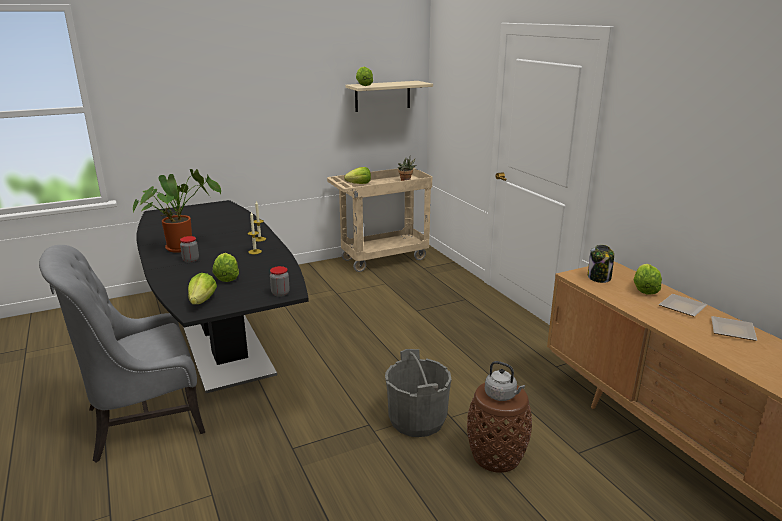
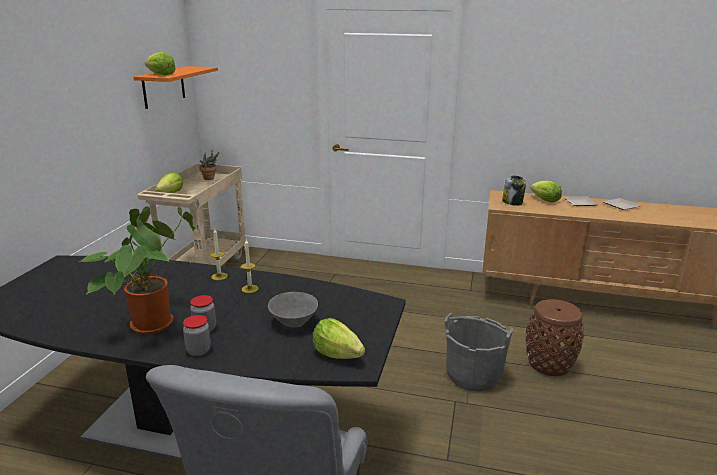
camera: 50 degrees left, 0 degrees up
lettuce [213,253,239,282] -> grey bowl [268,292,318,328]
jar [270,266,290,297] -> jar moved to [183,315,211,356]
beige shelf [345,81,433,112] -> orange shelf [133,66,218,109]
grey kettle [485,361,525,401] -> none

